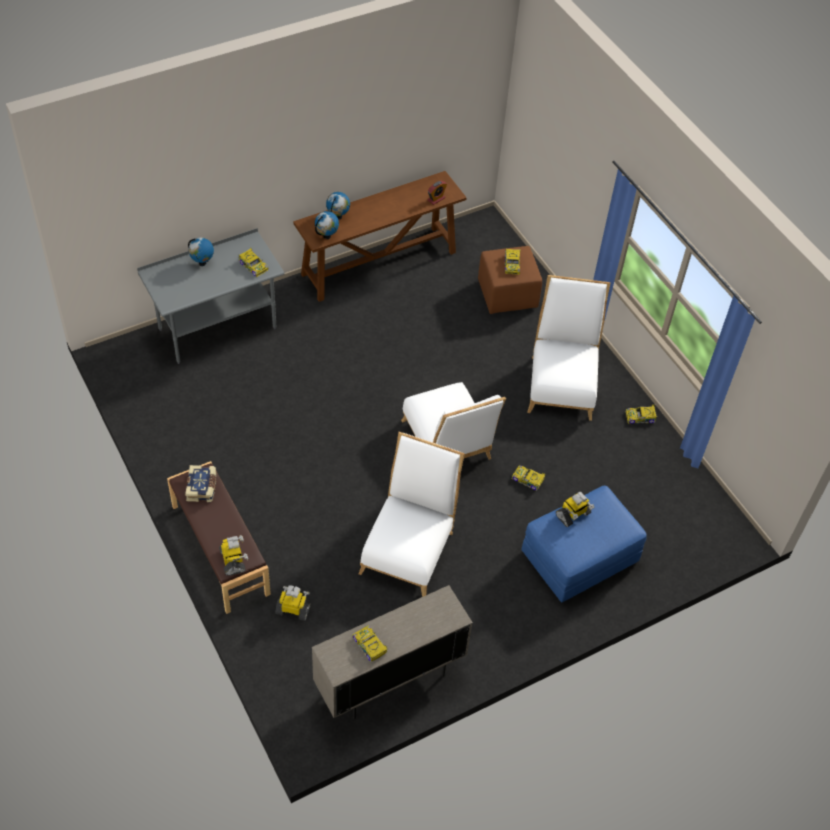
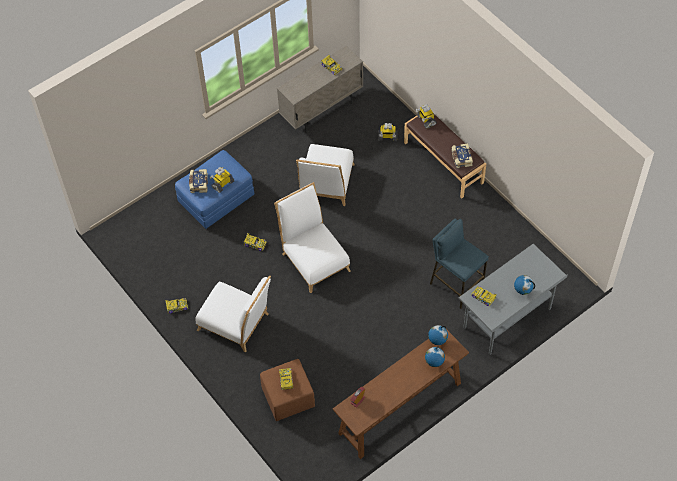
camera: 175 degrees right, 5 degrees up
white chair [528,275,610,421] -> white chair turned 60 degrees counterclockwise [195,276,271,352]
none -> book [189,169,208,193]
none -> blue stool [430,218,489,309]

